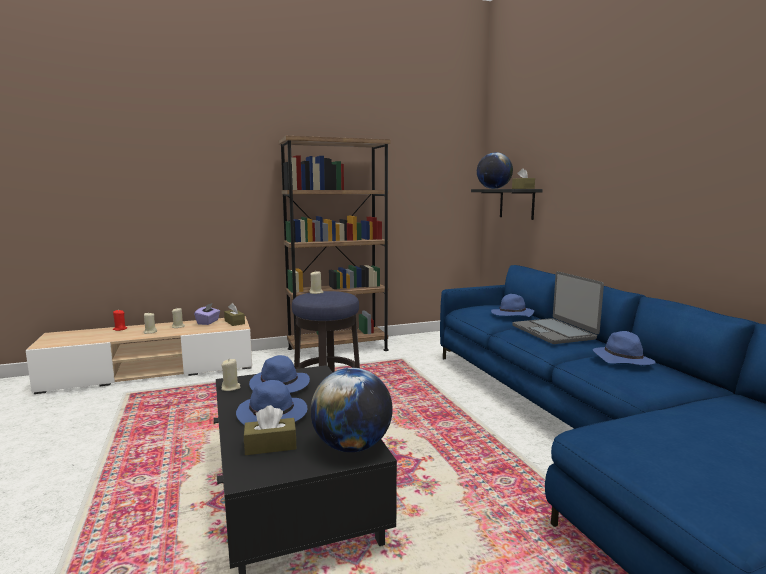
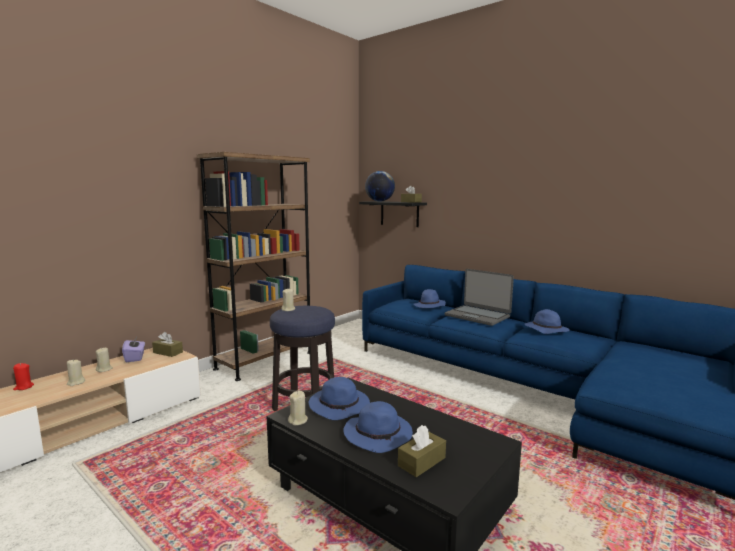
camera: 30 degrees left, 0 degrees up
globe [310,368,393,452] -> none

